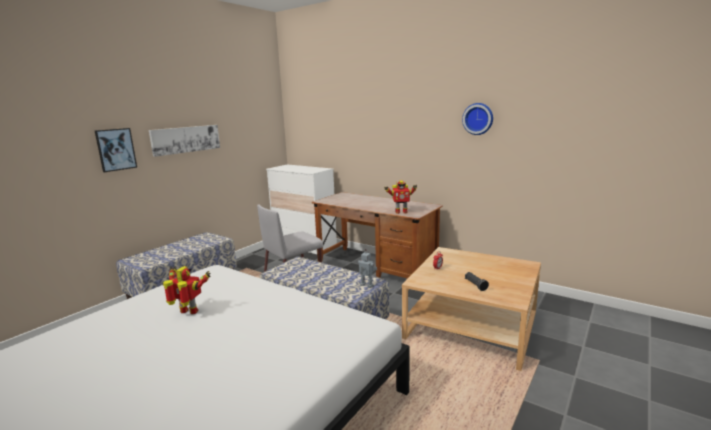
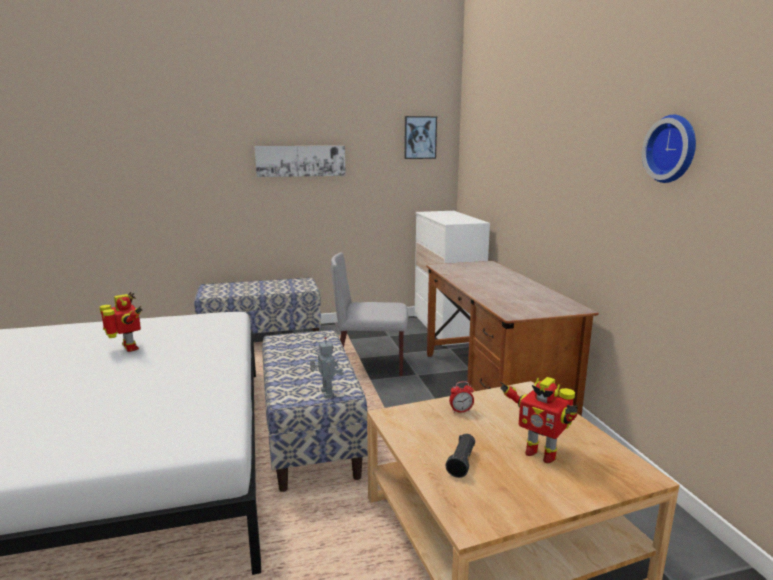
camera: 40 degrees right, 0 degrees up
picture [95,128,137,172] -> picture moved to [404,116,437,159]
toy robot [385,180,417,214] -> toy robot moved to [500,377,578,463]

